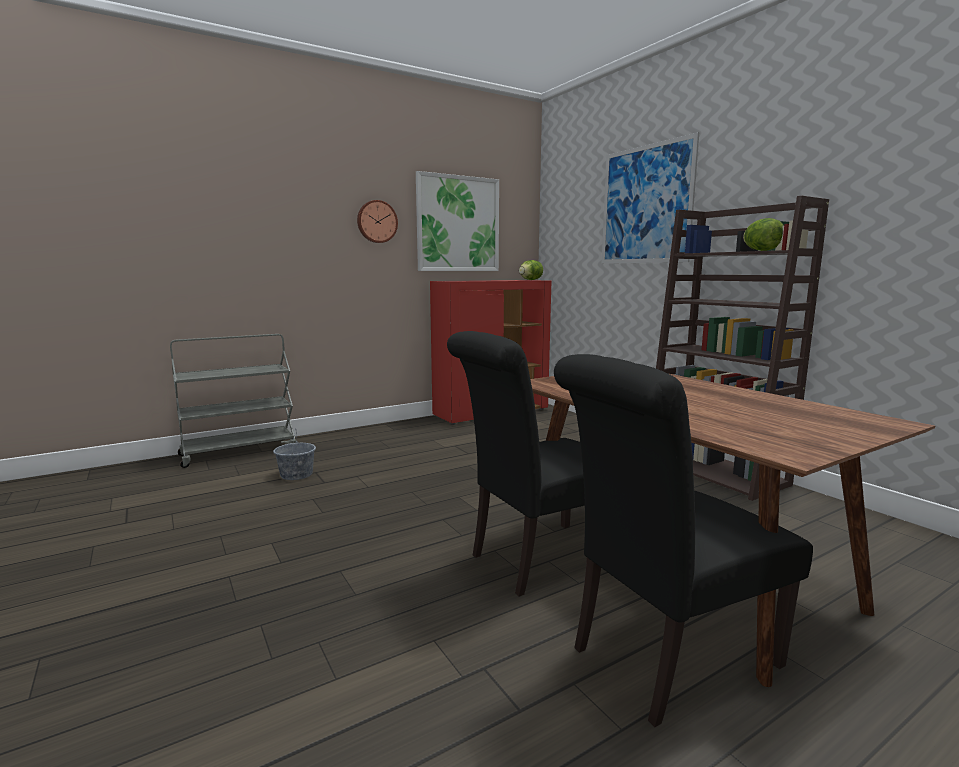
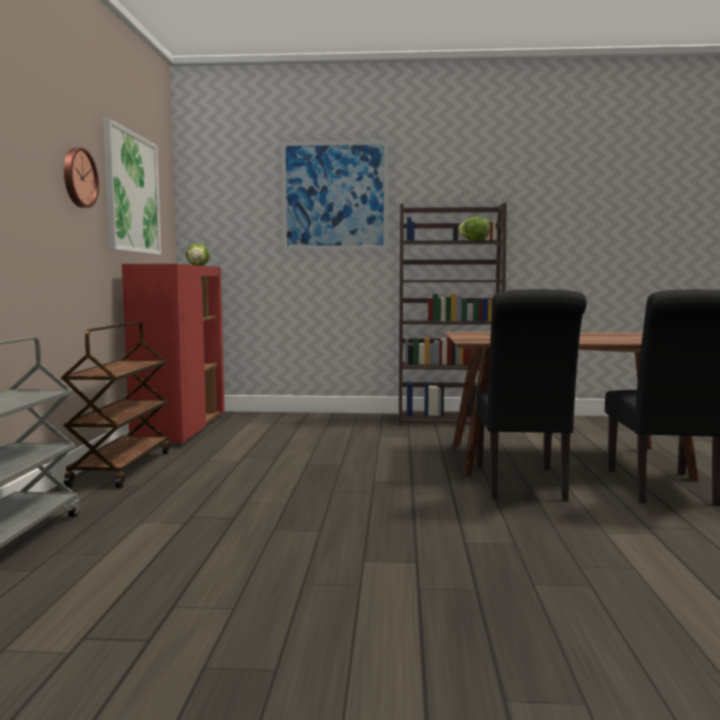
camera: 55 degrees left, 5 degrees down
grey bucket [273,428,316,480] -> none
none -> brown cart [60,322,170,488]

